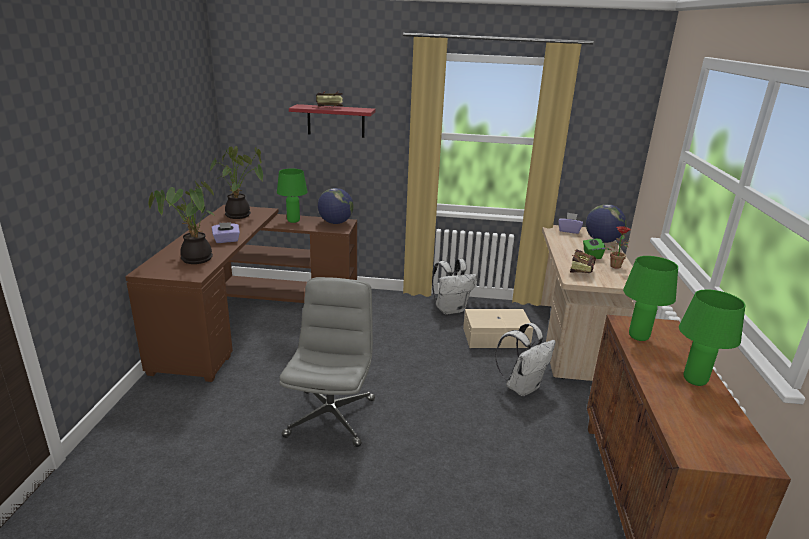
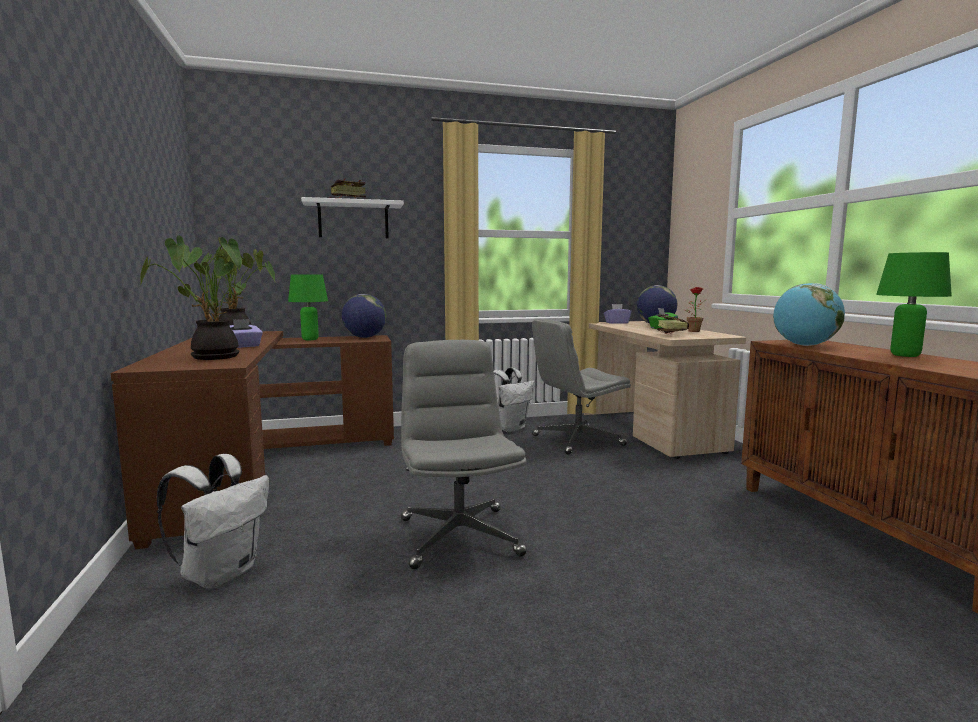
camera: 20 degrees left, 15 degrees down
red shelf [289,104,376,138] -> white shelf [301,197,404,238]
beige storage box [463,309,533,348] -> grey office chair [532,319,631,455]
white backpack [495,323,556,396] -> white backpack moved to [157,454,269,589]
green table lamp [623,256,678,341] -> globe [773,283,845,346]

